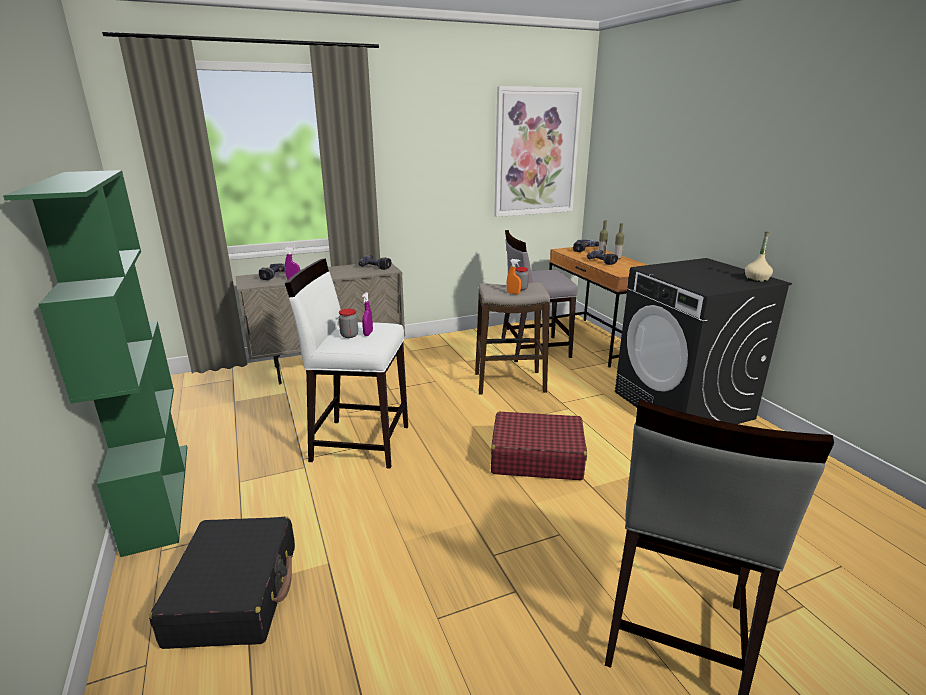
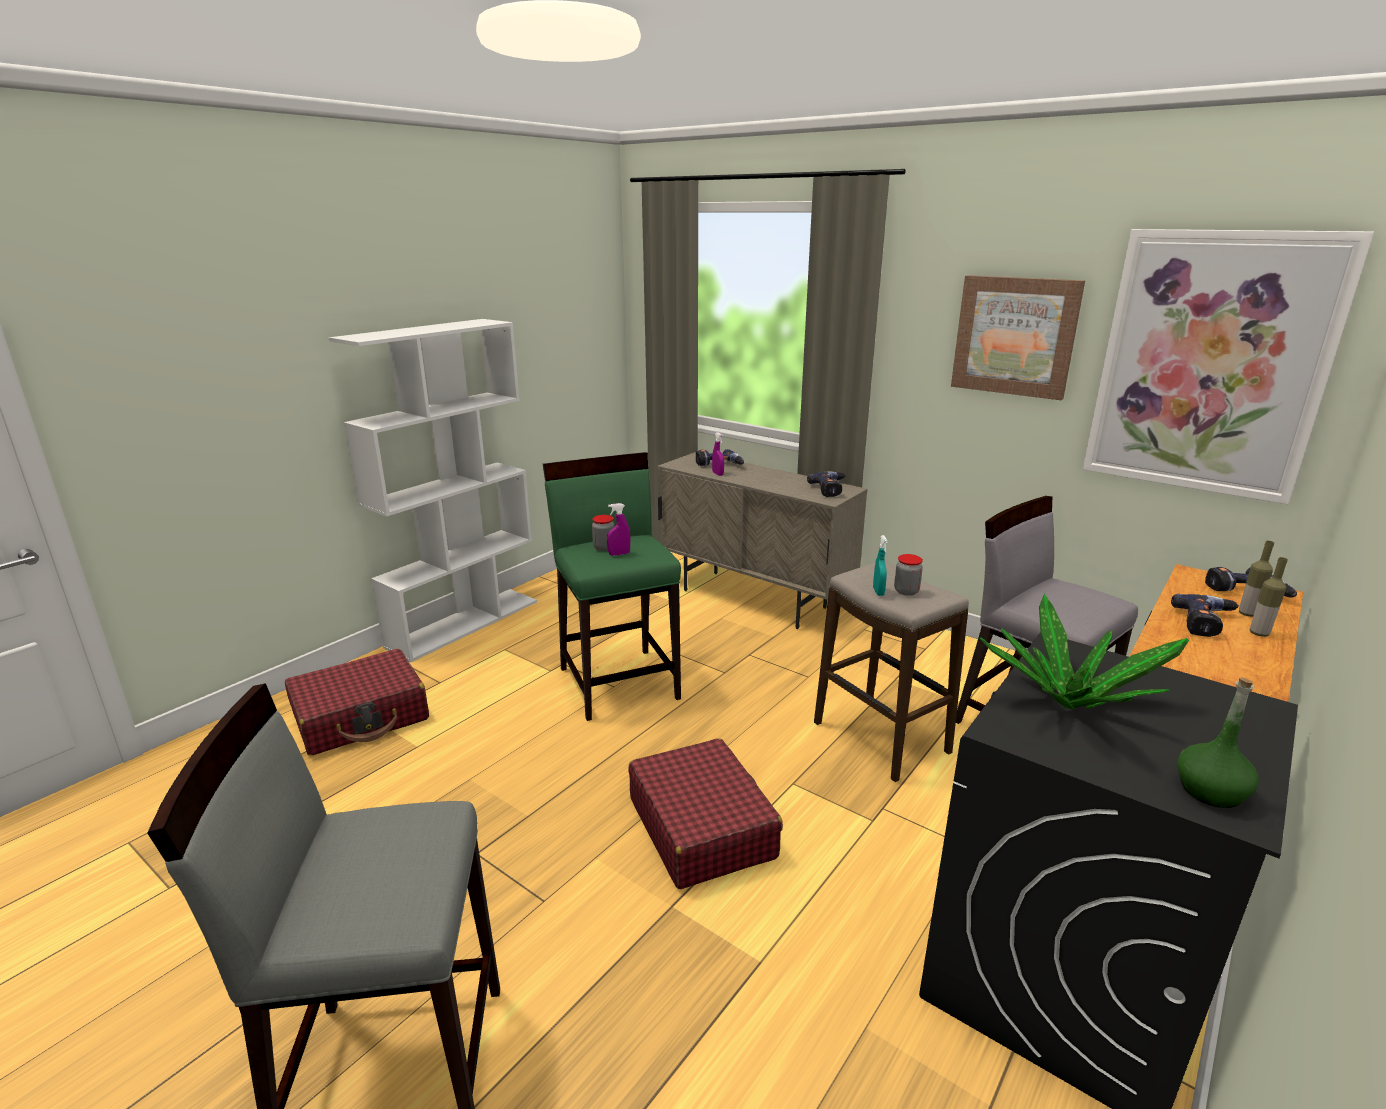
camera: 60 degrees right, 0 degrees up
green bookcase [3,170,187,557] -> white bookcase [328,319,537,663]
black suitcase [149,517,295,649] -> red suitcase [285,649,429,756]
white stool [285,258,408,469] -> green stool [543,452,681,721]
orange spray bottle [507,259,521,294] -> turquoise spray bottle [873,535,888,596]
beige bottle [745,232,773,282] -> green bottle [1178,678,1259,808]
none -> picture [951,275,1085,400]
none -> potted plant [980,594,1189,710]

